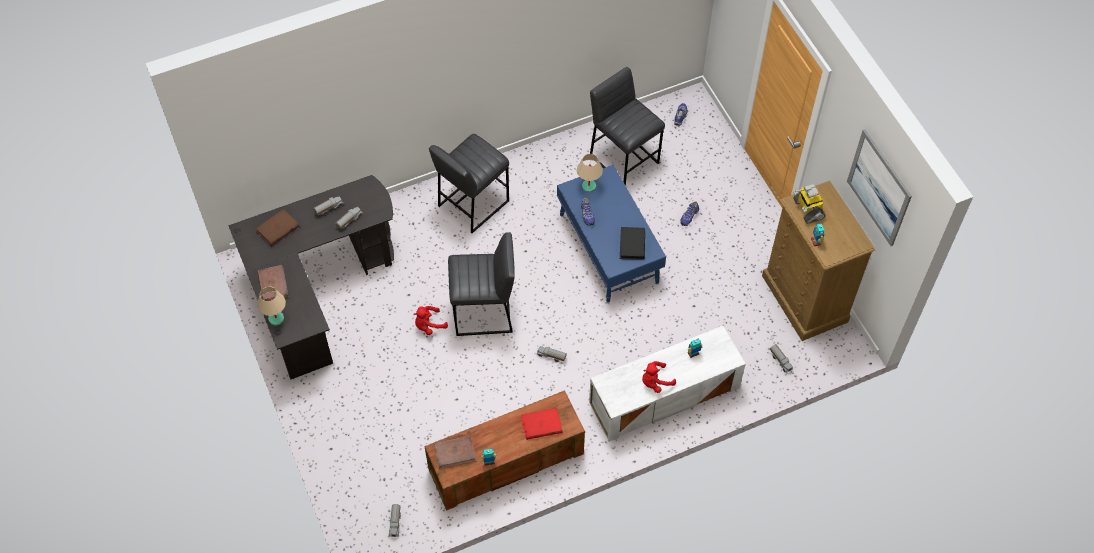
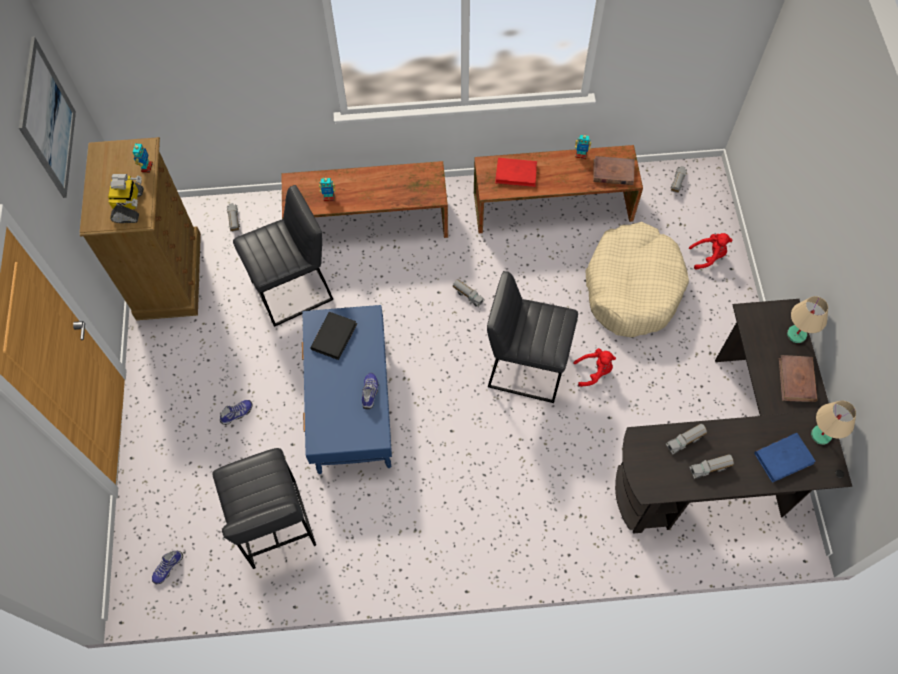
camera: 160 degrees left, 5 degrees up
brown book [256,209,299,246] -> blue book [754,433,816,483]
grey stool [429,134,509,233] -> grey stool moved to [233,185,333,327]
beige table lamp [577,154,603,192] -> beige table lamp moved to [811,401,856,445]
white bench [589,326,746,442] -> brown bench [282,161,448,238]
red plush toy [642,361,676,393] -> red plush toy moved to [689,233,732,270]
none -> beige dog bed [585,222,689,337]

